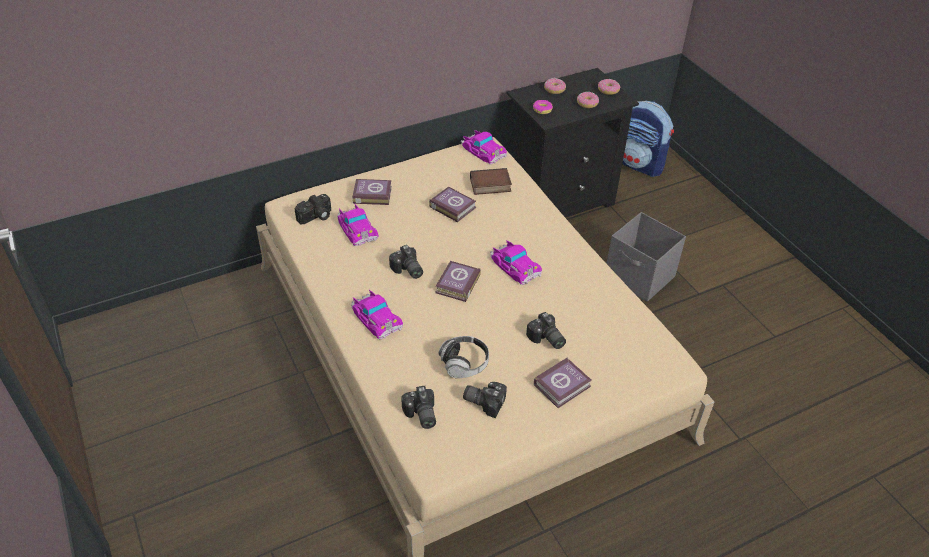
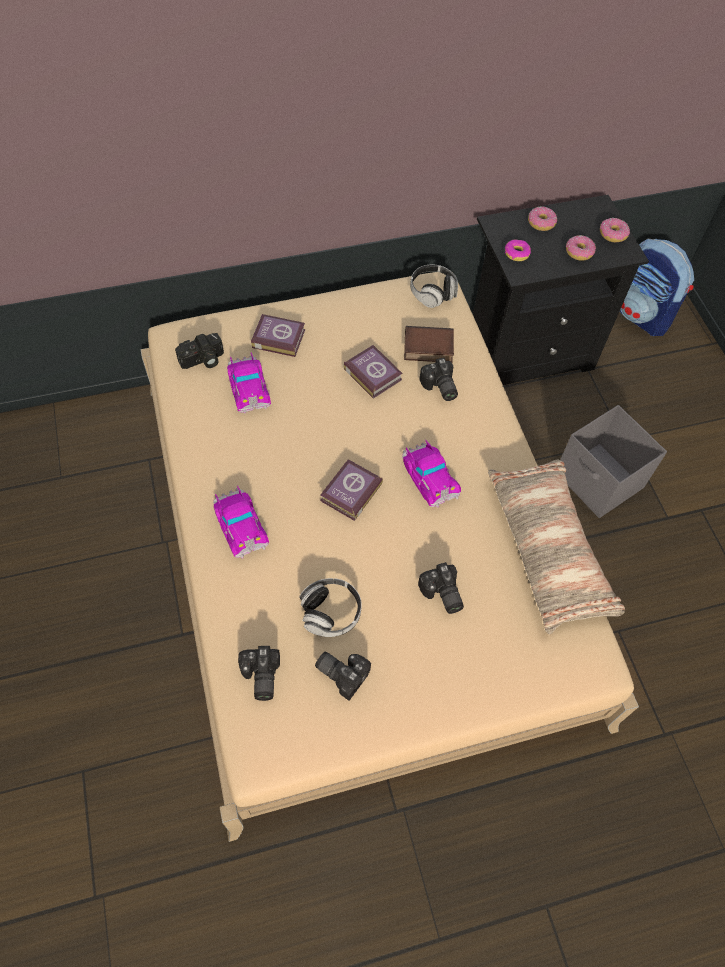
camera: 10 degrees right, 15 degrees up
camera [389,245,423,279] -> camera moved to [419,358,458,401]
toy car [461,130,507,164] -> headphones [410,265,458,308]
book [534,357,592,408] -> none
none -> pillow [488,459,625,634]

